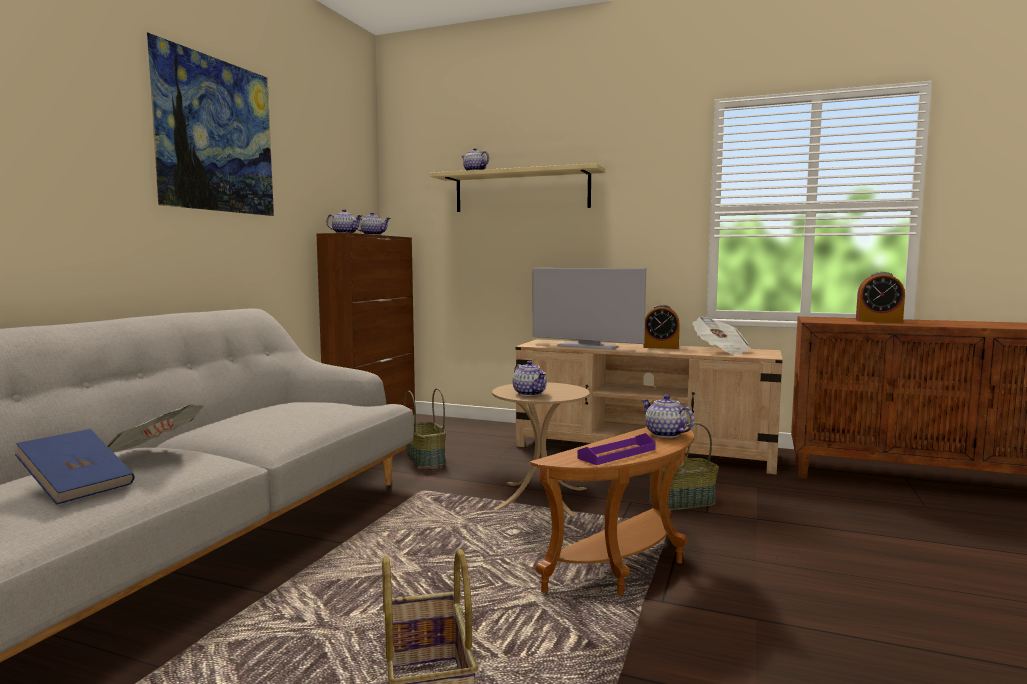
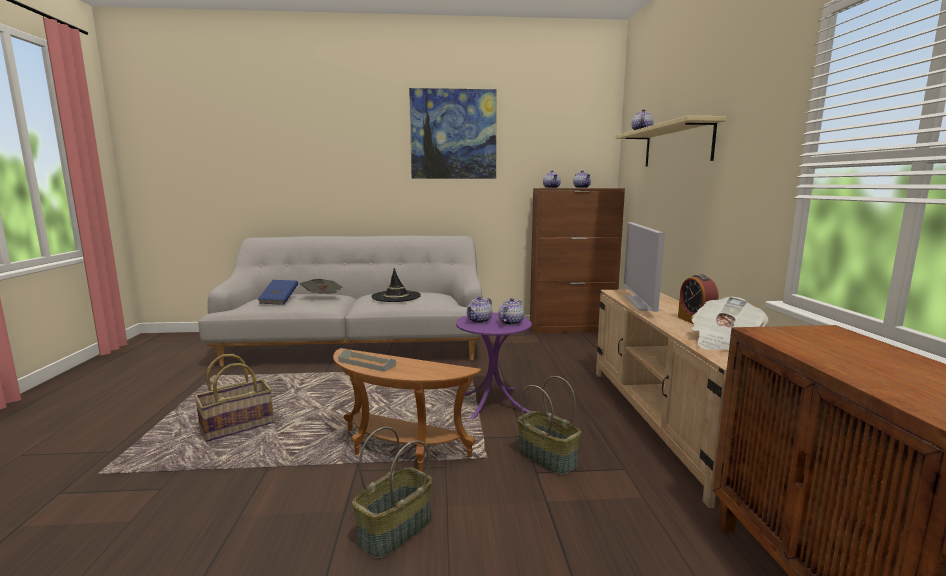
camera: 65 degrees right, 5 degrees up
basket [404,388,446,468] -> basket moved to [352,427,433,559]
beige side table [492,382,590,516] -> purple side table [456,313,532,419]
purple tray [577,433,656,465] -> grey tray [338,349,396,372]
teapot [642,395,694,438] -> teapot moved to [498,298,524,325]
alarm clock [856,272,905,323] -> none
none -> black hat [371,268,421,302]

